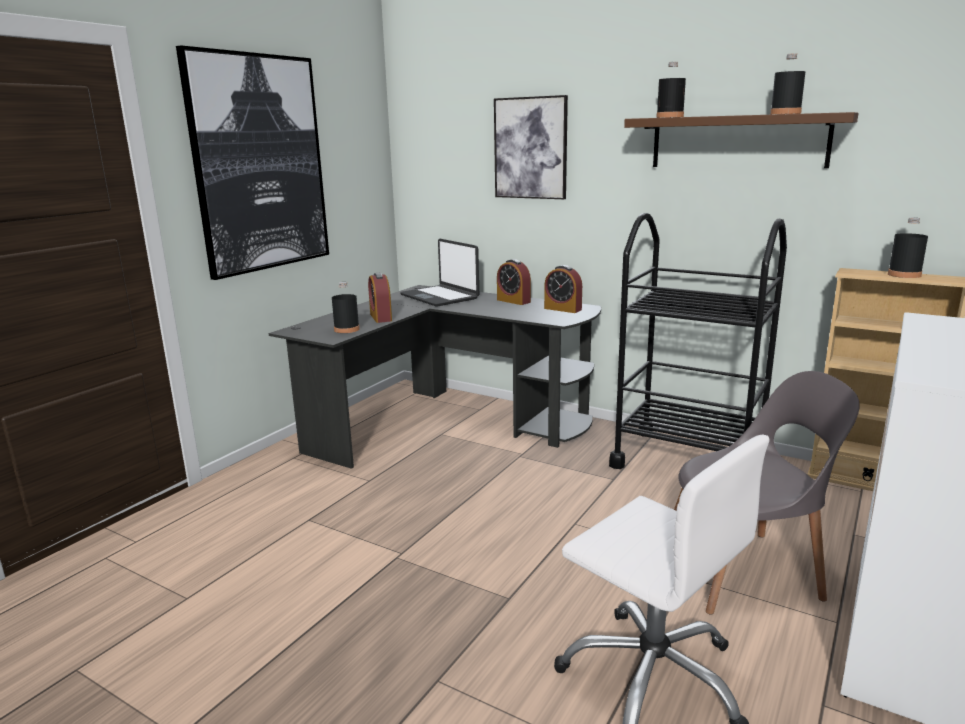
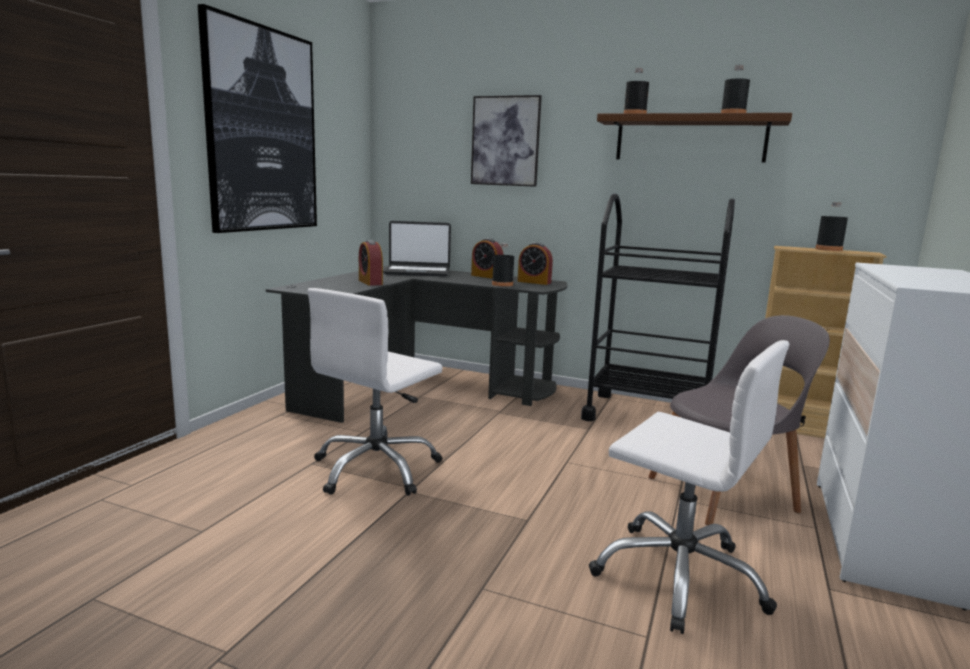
camera: 10 degrees left, 5 degrees down
black bottle [332,282,360,333] -> black bottle moved to [492,243,514,287]
laptop [400,239,479,307] -> laptop turned 45 degrees counterclockwise [383,221,451,277]
none -> white office chair [308,288,443,496]

